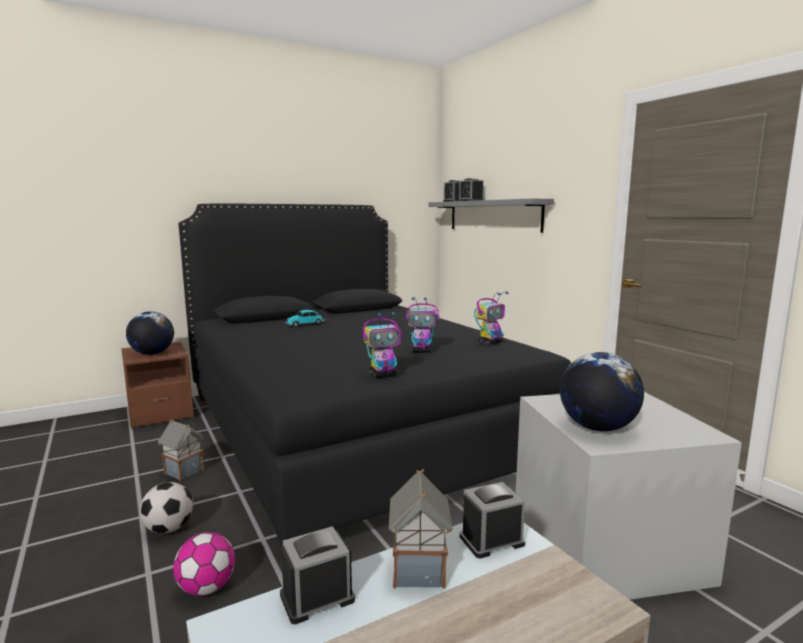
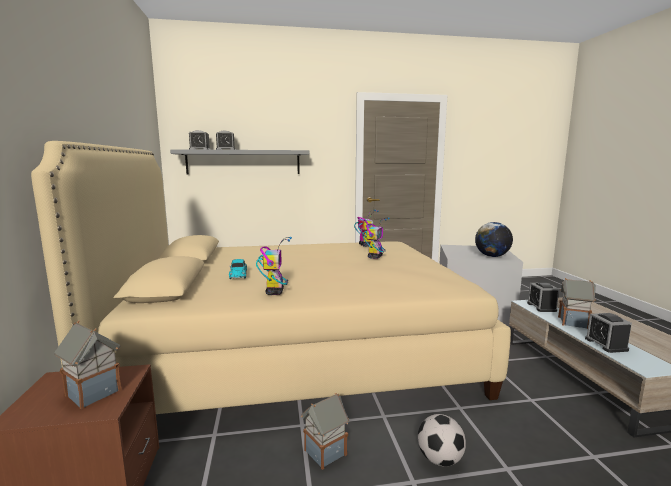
camera: 70 degrees left, 0 degrees up
globe [126,311,174,355] -> toy house [54,320,121,409]
football [173,532,235,596] -> none
black bed [179,204,571,547] -> beige bed [31,141,511,414]
toy robot [363,312,402,379] -> toy robot moved to [256,237,292,295]

